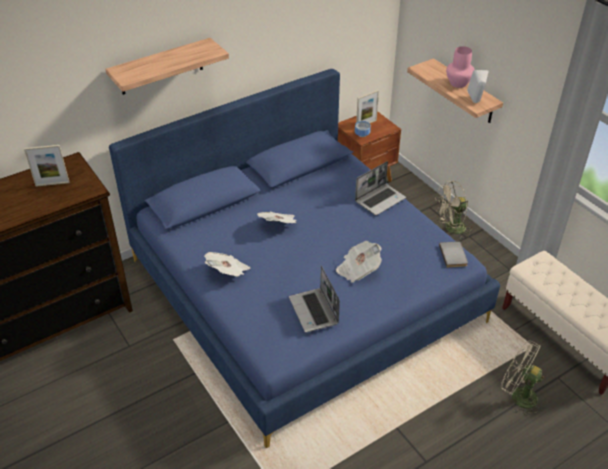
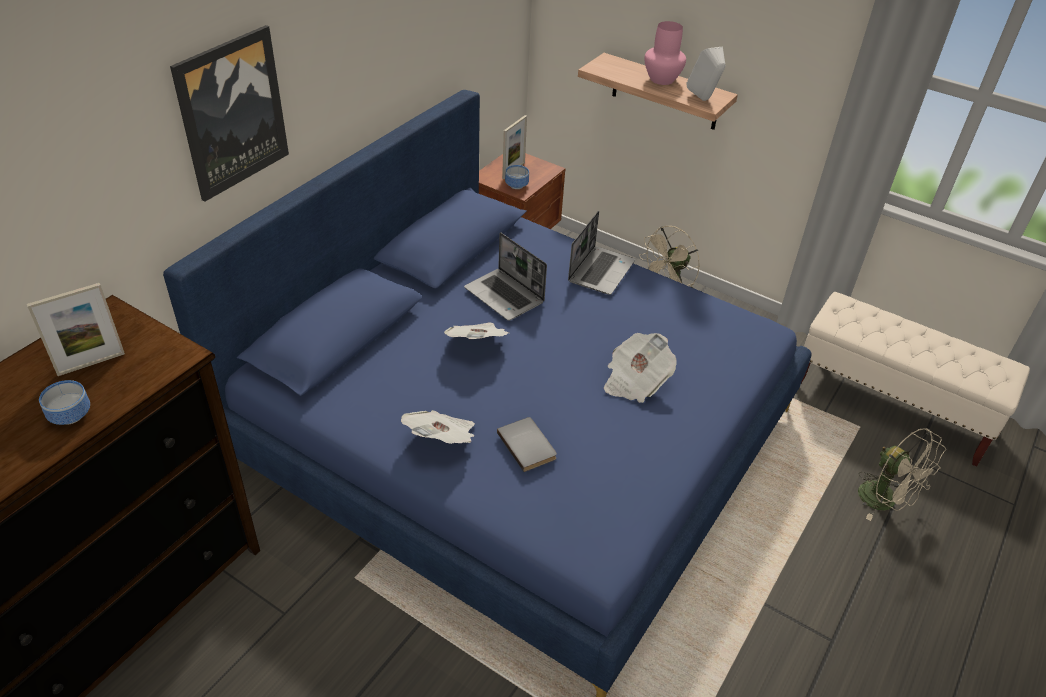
camera: 25 degrees left, 0 degrees up
shelf [105,38,229,95] -> picture [170,25,289,202]
laptop [289,265,340,333] -> laptop moved to [464,232,547,321]
grey book [439,241,468,268] -> grey book moved to [497,417,557,472]
beige fan [501,341,544,416] -> beige fan turned 135 degrees counterclockwise [858,428,946,521]
none -> bowl [39,380,90,425]

